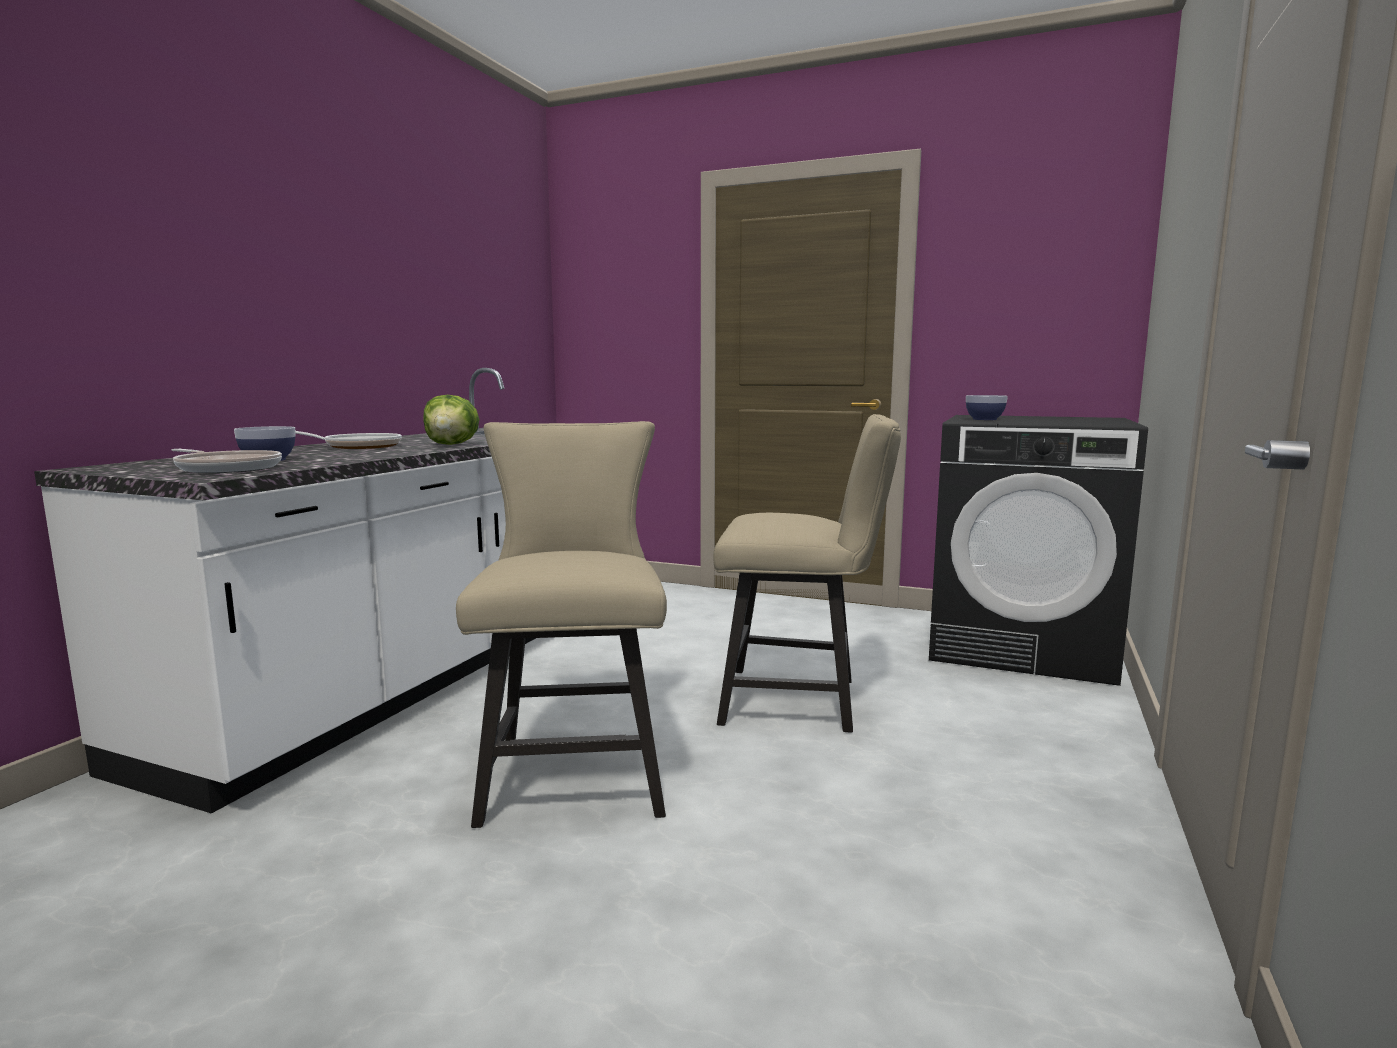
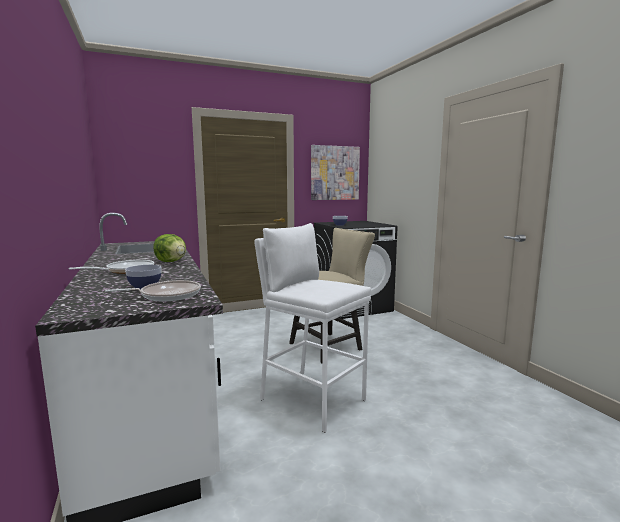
camera: 45 degrees left, 0 degrees up
beige chair [456,421,667,828] -> white stool [254,223,371,433]
none -> picture [311,145,360,200]

